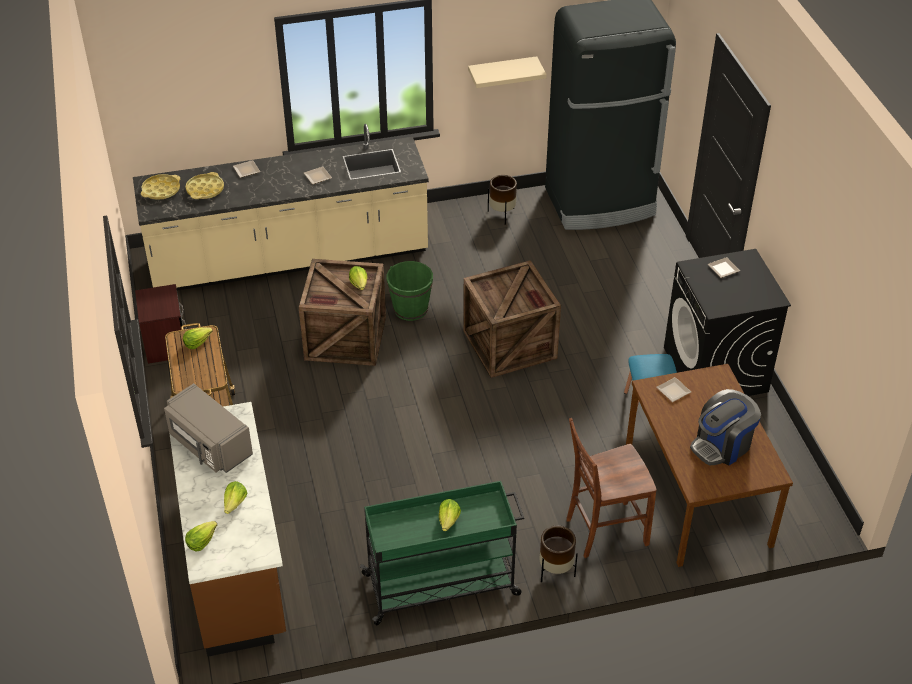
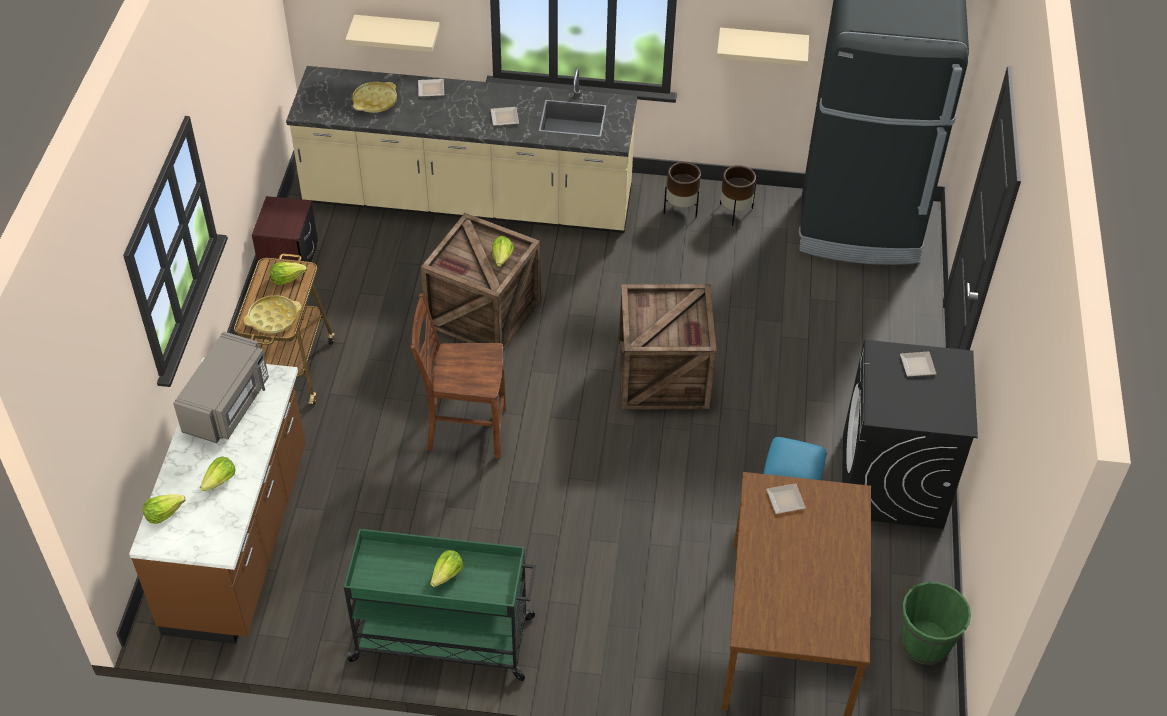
camera: 20 degrees right, 5 degrees up
yellow tray [141,174,180,200] -> yellow tray moved to [244,295,301,334]
grey microwave [164,383,253,473] -> grey microwave turned 135 degrees counterclockwise [173,331,269,443]
green bucket [386,261,433,321] -> green bucket moved to [901,582,971,665]
brown planter [539,525,578,582] -> brown planter moved to [664,162,701,218]
brown chair [566,418,657,558] -> brown chair moved to [411,293,506,459]
coffee machine [690,389,761,465] -> none
none -> beige shelf [345,15,440,52]

